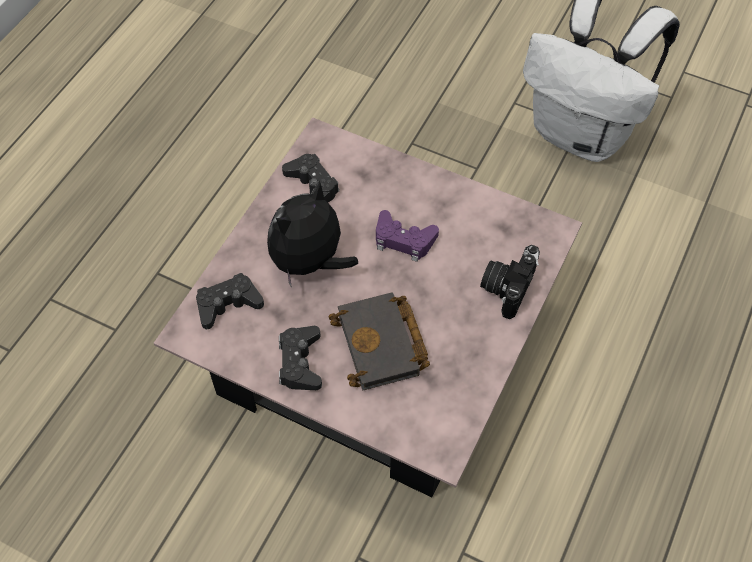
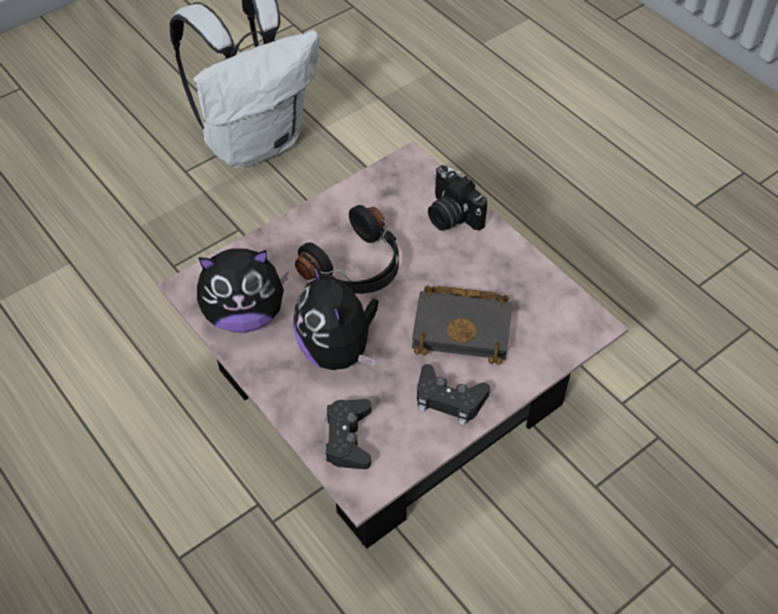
camera: 65 degrees left, 5 degrees down
black game controller [282,154,339,202] -> plush toy [197,248,289,333]
purple game controller [376,210,439,262] -> black headphones [295,205,399,294]

